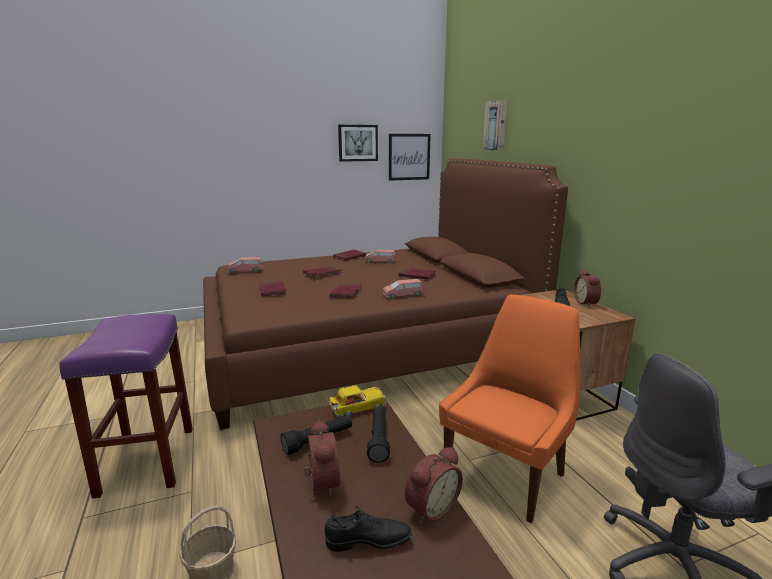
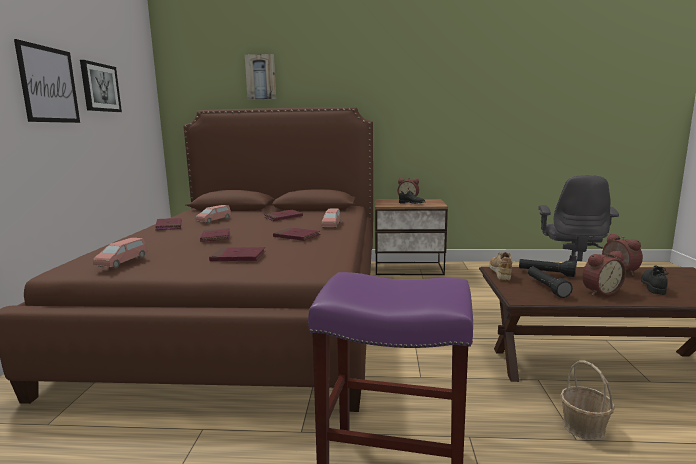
camera: 65 degrees left, 5 degrees down
alarm clock [304,420,340,497] -> alarm clock turned 150 degrees clockwise [582,251,626,295]
toy car [330,386,386,417] -> beige shoe [489,252,512,281]
picture [389,134,431,181] -> picture moved to [14,39,80,123]
orange chair [439,294,580,523] -> none

